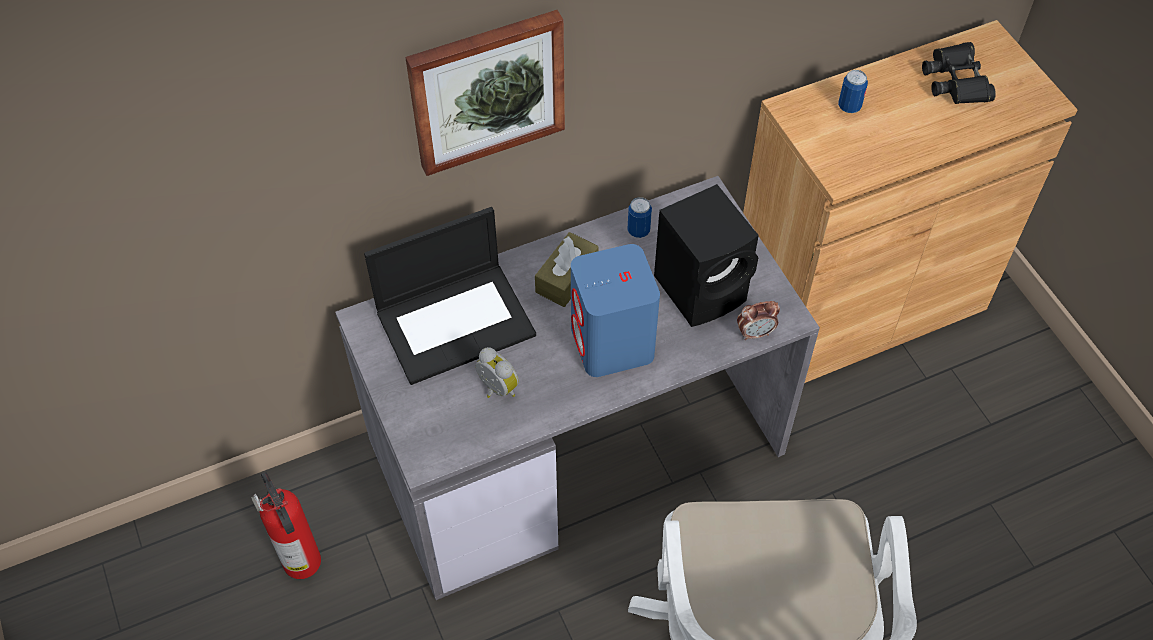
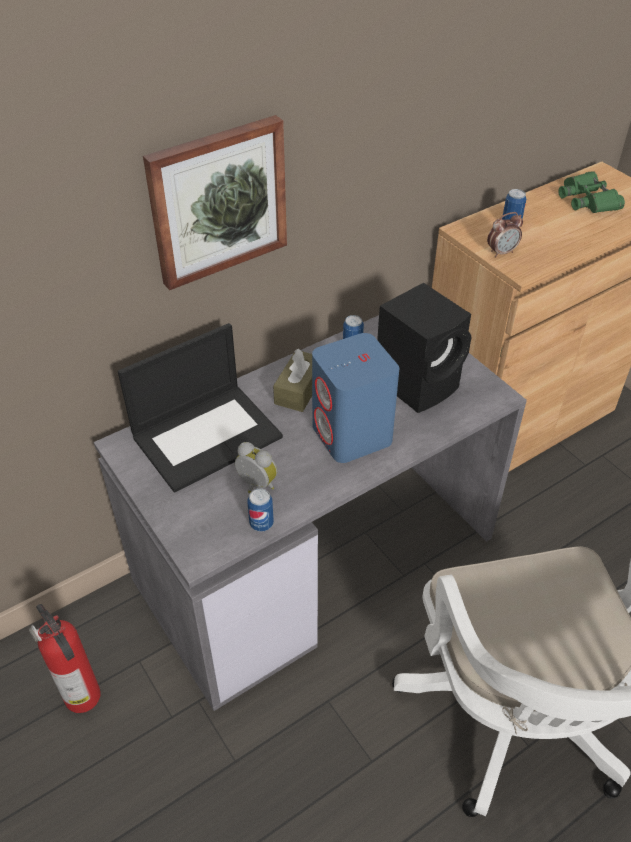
camera: 10 degrees left, 10 degrees down
alarm clock [737,301,780,340] -> alarm clock moved to [487,212,523,257]
black binoculars [922,42,996,104] -> green binoculars [558,171,625,213]
none -> can [248,488,274,531]

